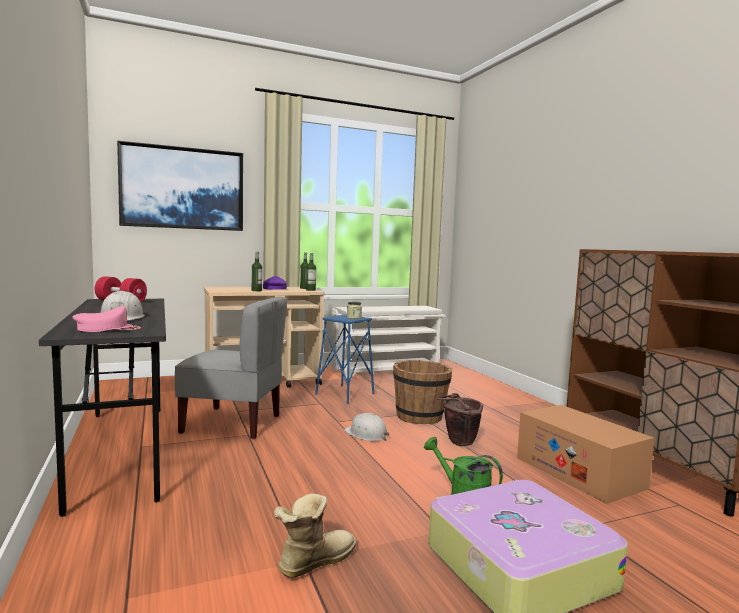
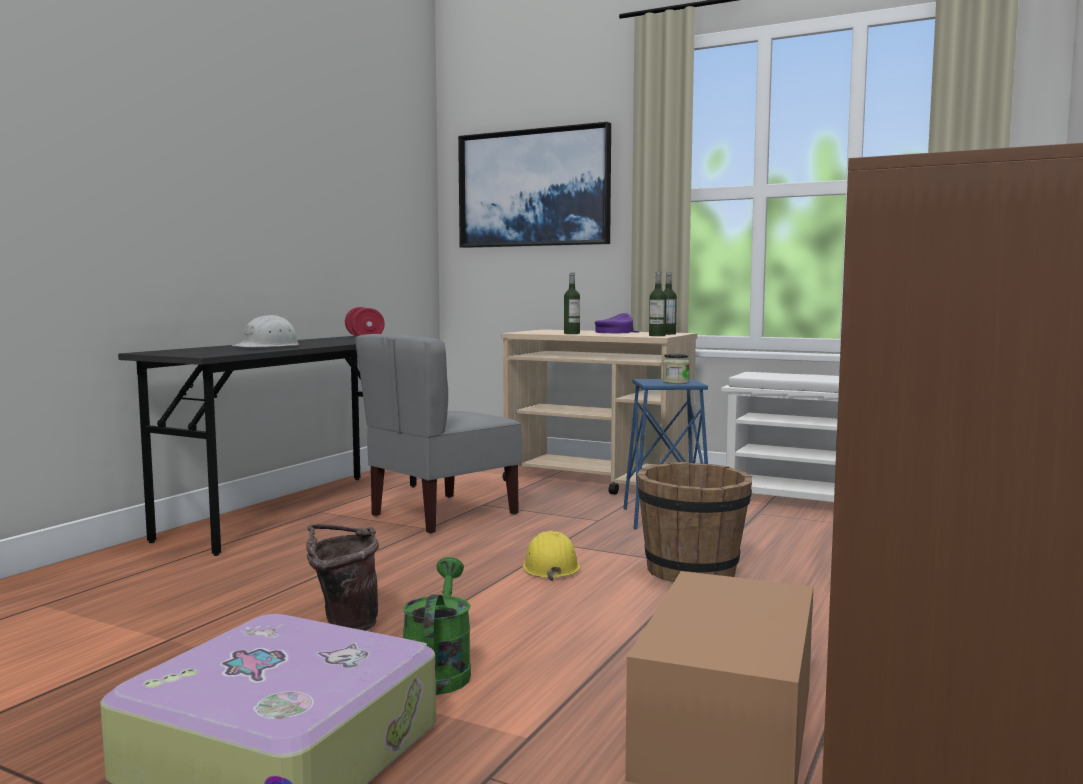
camera: 50 degrees right, 0 degrees up
pink cap [73,306,141,332] -> none
grey chair [175,297,287,439] -> grey chair turned 75 degrees clockwise [355,334,522,534]
boot [274,494,356,578] -> none
white hard hat [344,413,389,441] -> yellow hard hat [523,531,580,581]
brown bucket [437,393,483,446] -> brown bucket moved to [306,524,379,631]

